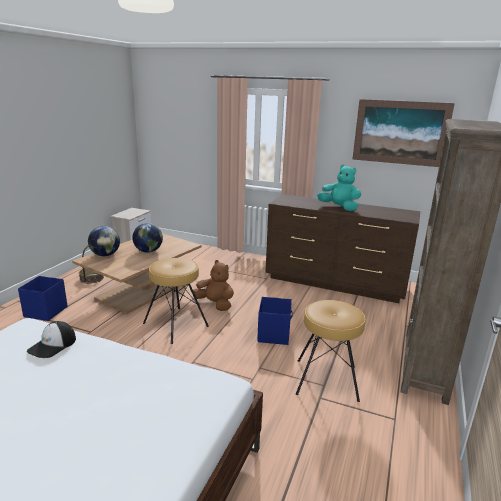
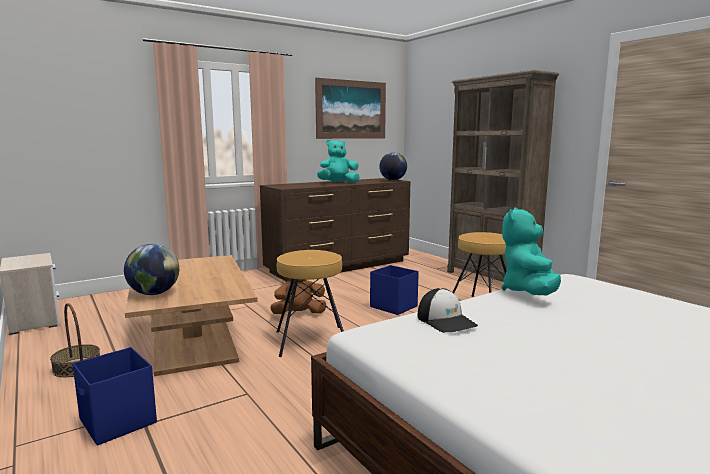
camera: 55 degrees left, 10 degrees down
globe [132,223,163,253] -> globe moved to [379,152,407,180]
none -> turquoise plush toy [502,207,561,295]

